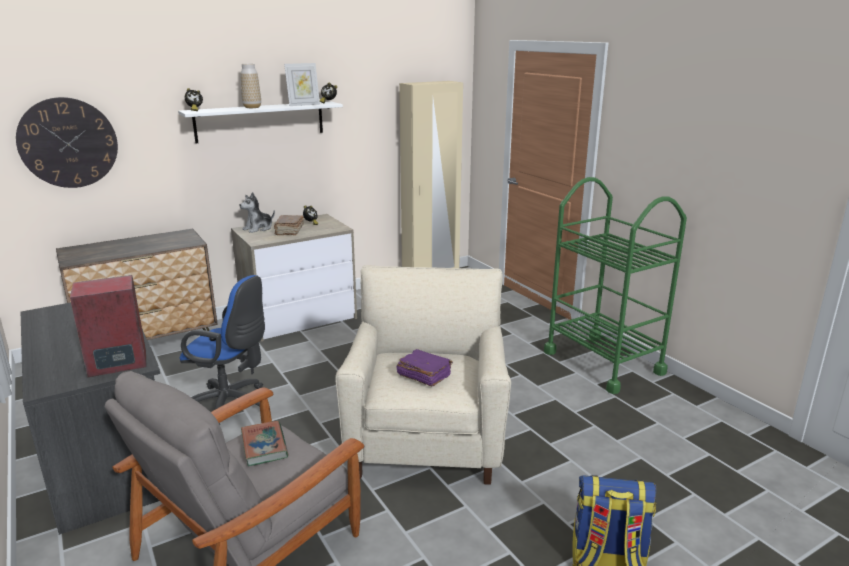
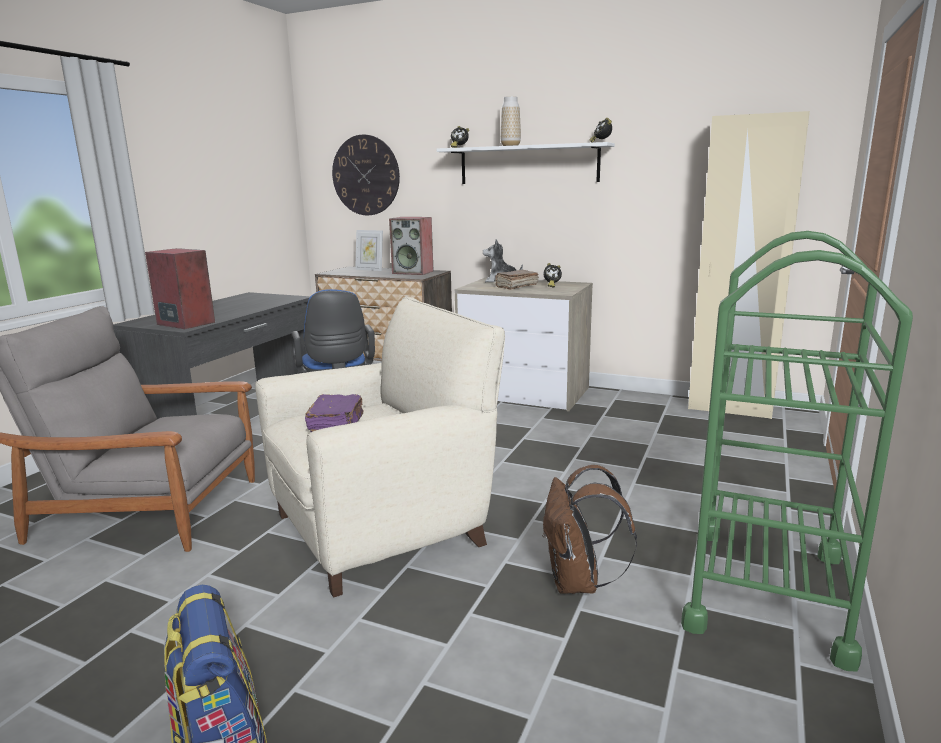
camera: 55 degrees right, 5 degrees down
book [241,421,288,466] -> none
picture frame [284,63,320,106] -> picture frame moved to [355,230,383,271]
none -> speaker [389,217,434,275]
none -> brown backpack [542,465,637,594]

